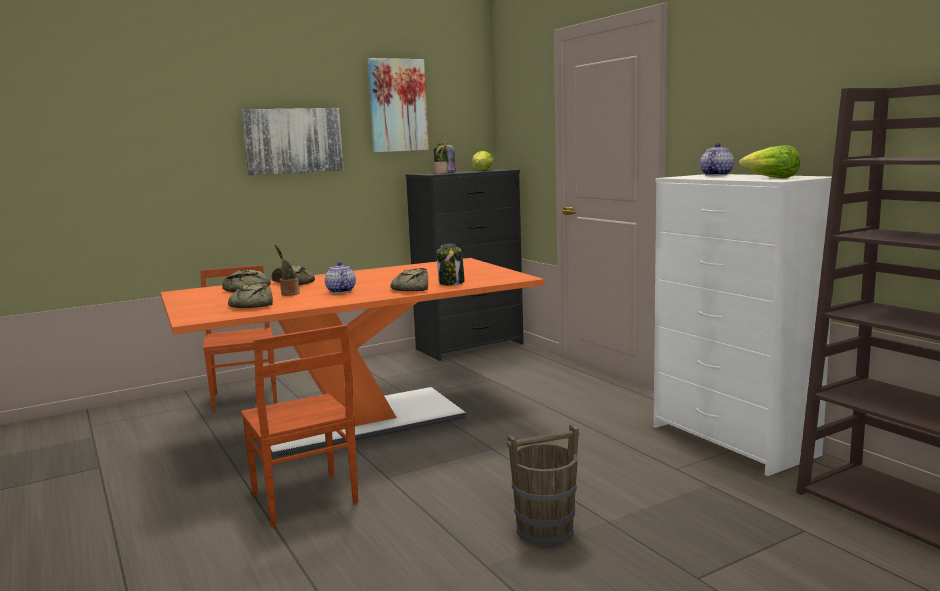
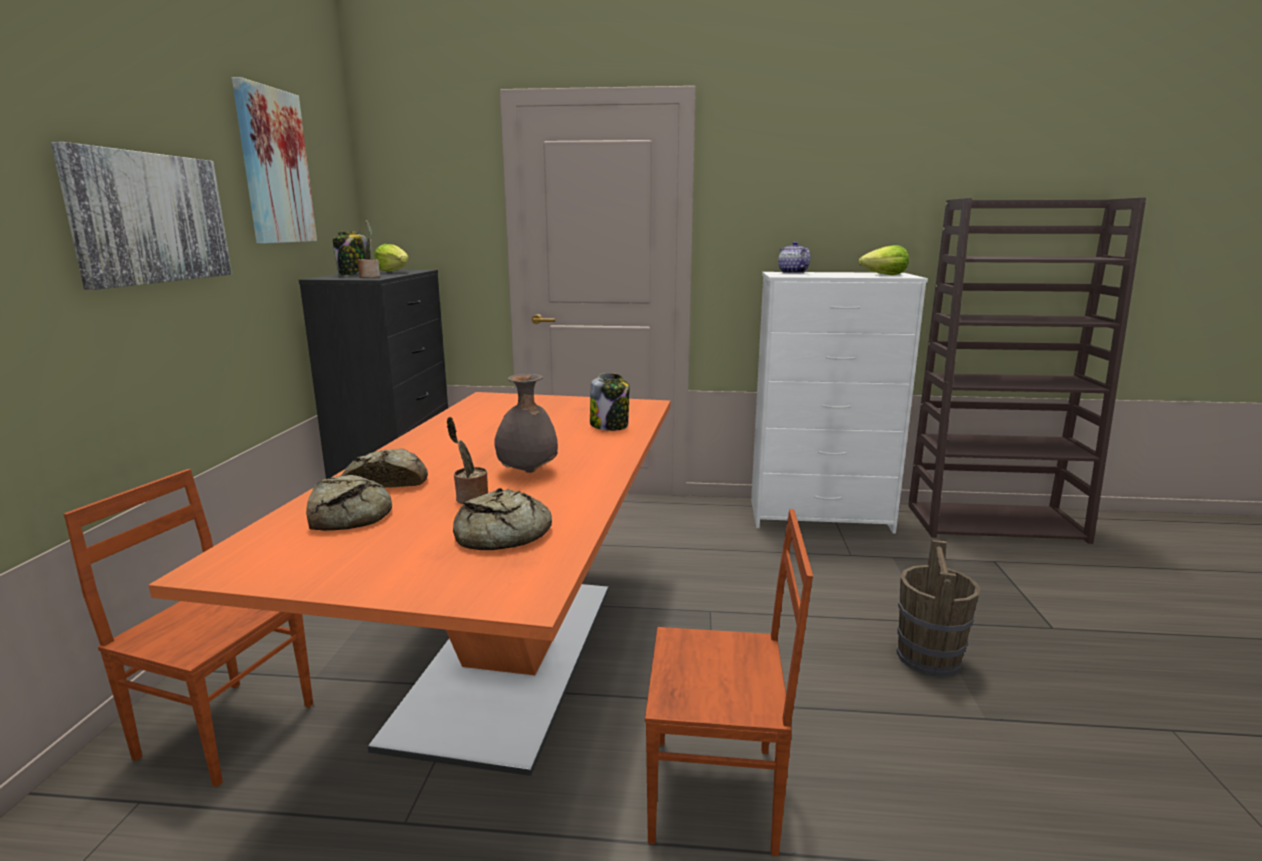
camera: 55 degrees left, 5 degrees up
teapot [325,262,356,293] -> grey vase [494,374,558,473]
bread [391,268,428,291] -> none

